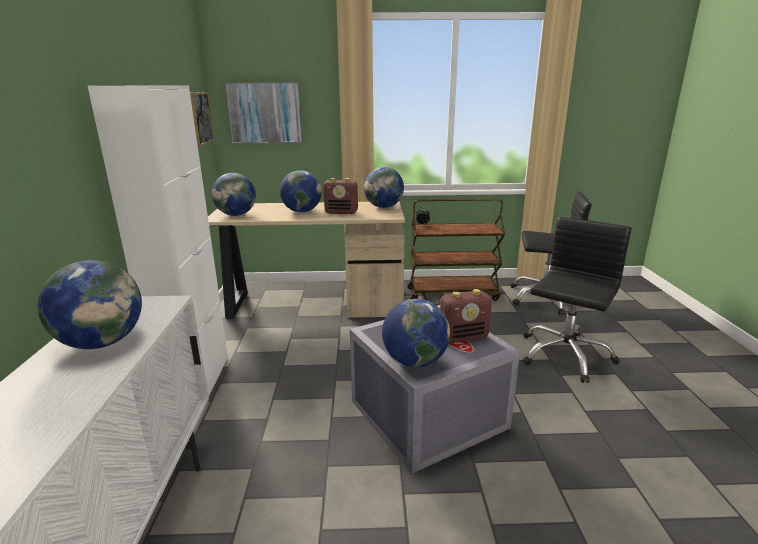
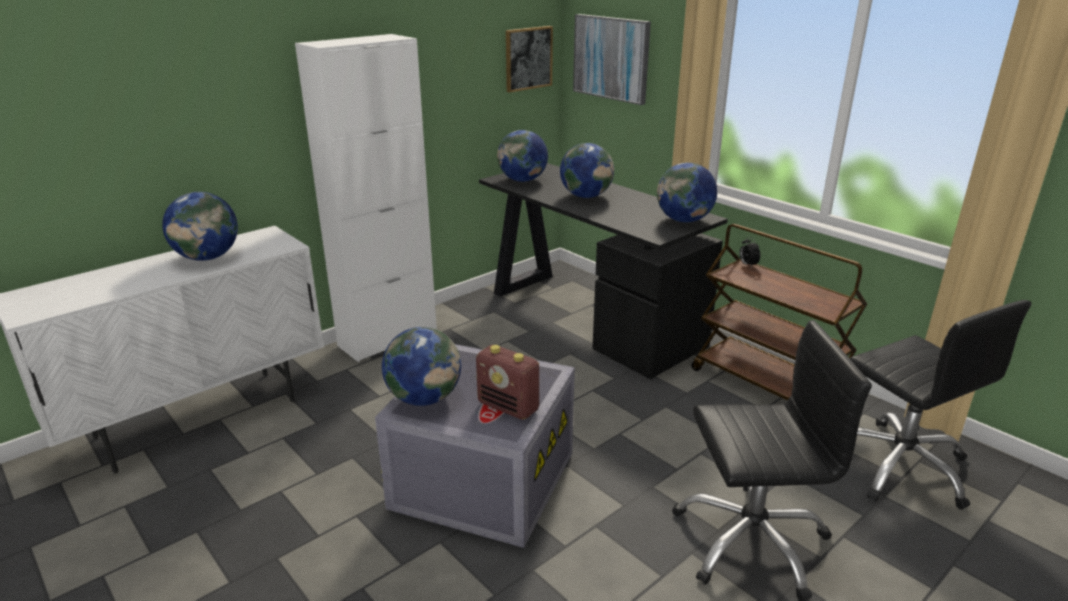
camera: 50 degrees right, 5 degrees up
beige desk [208,201,405,318] -> black desk [479,163,728,379]
radio [323,178,358,214] -> none

